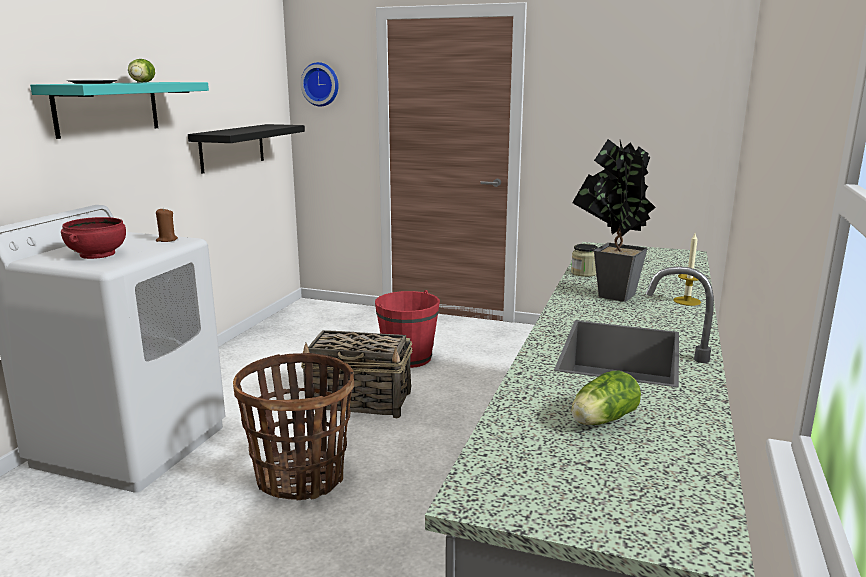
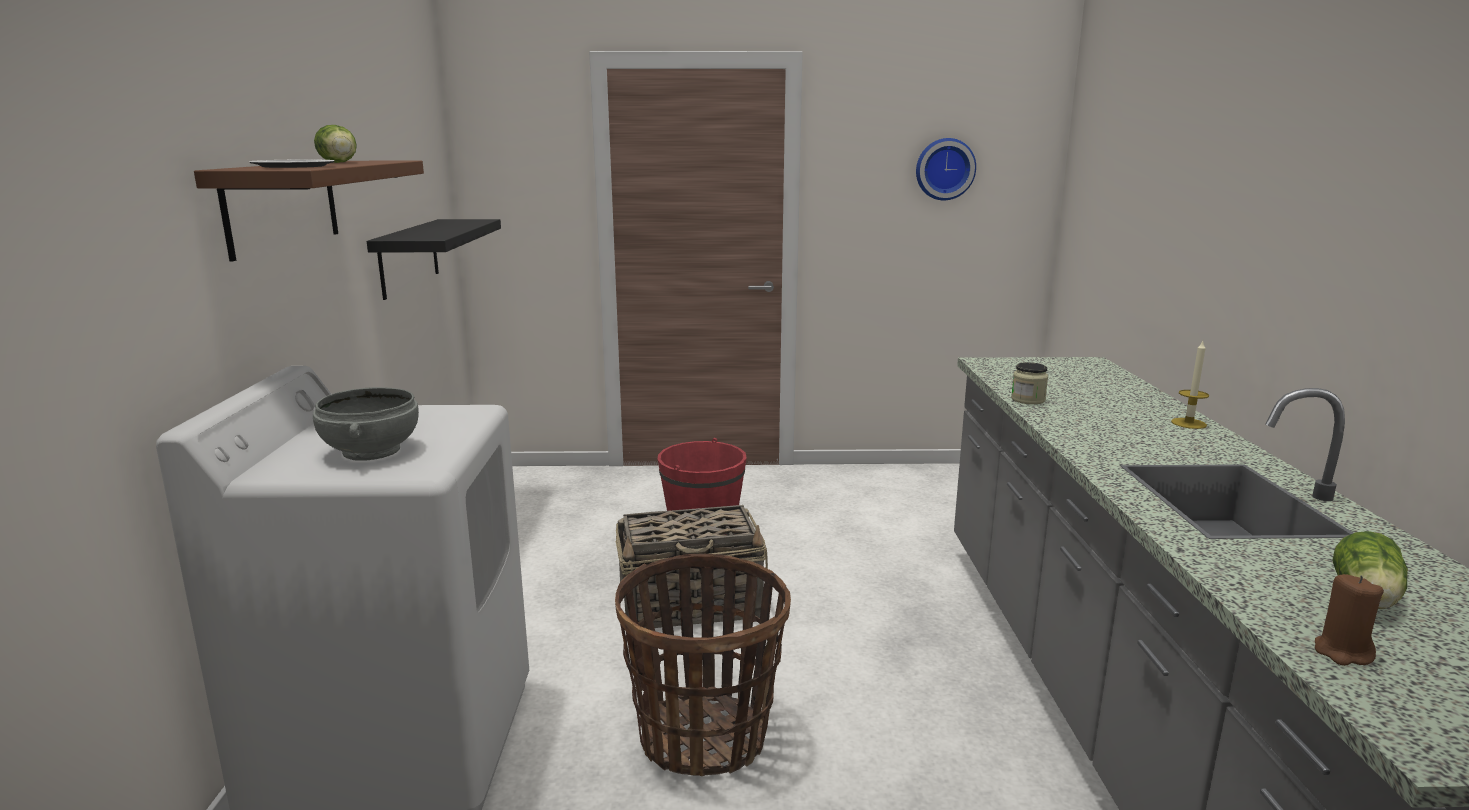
camera: 20 degrees left, 0 degrees up
turquoise shelf [30,82,209,139] -> brown shelf [194,161,424,262]
red bowl [61,217,126,259] -> grey bowl [313,387,419,461]
brown candle [156,208,178,242] -> brown candle moved to [1315,574,1384,666]
wall clock [300,62,339,107] -> wall clock moved to [916,138,976,200]
potted plant [572,139,656,302] -> none

